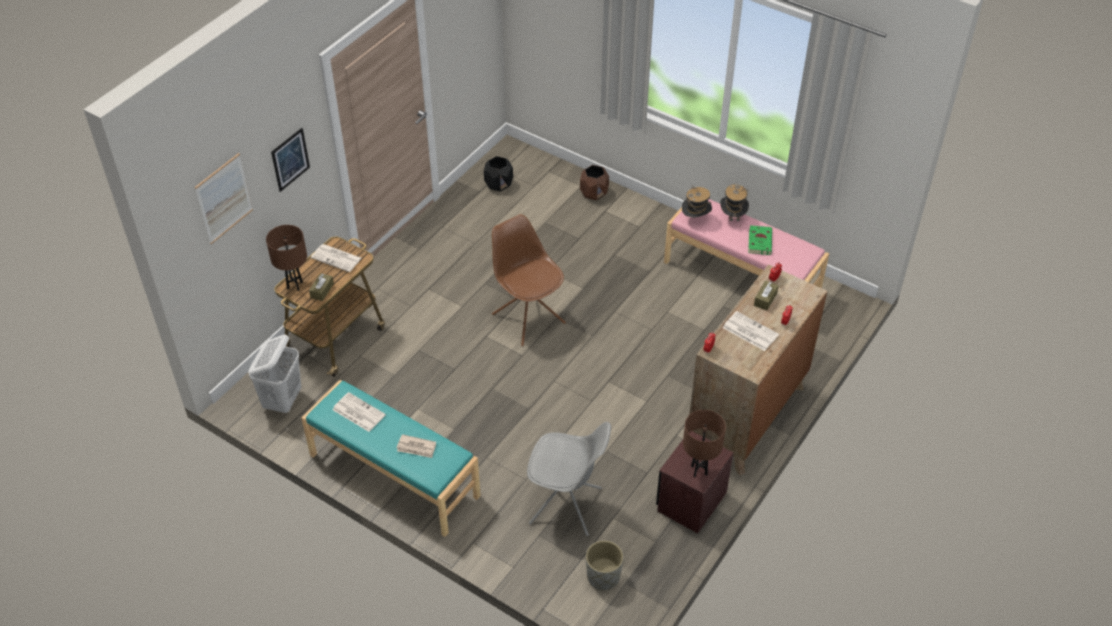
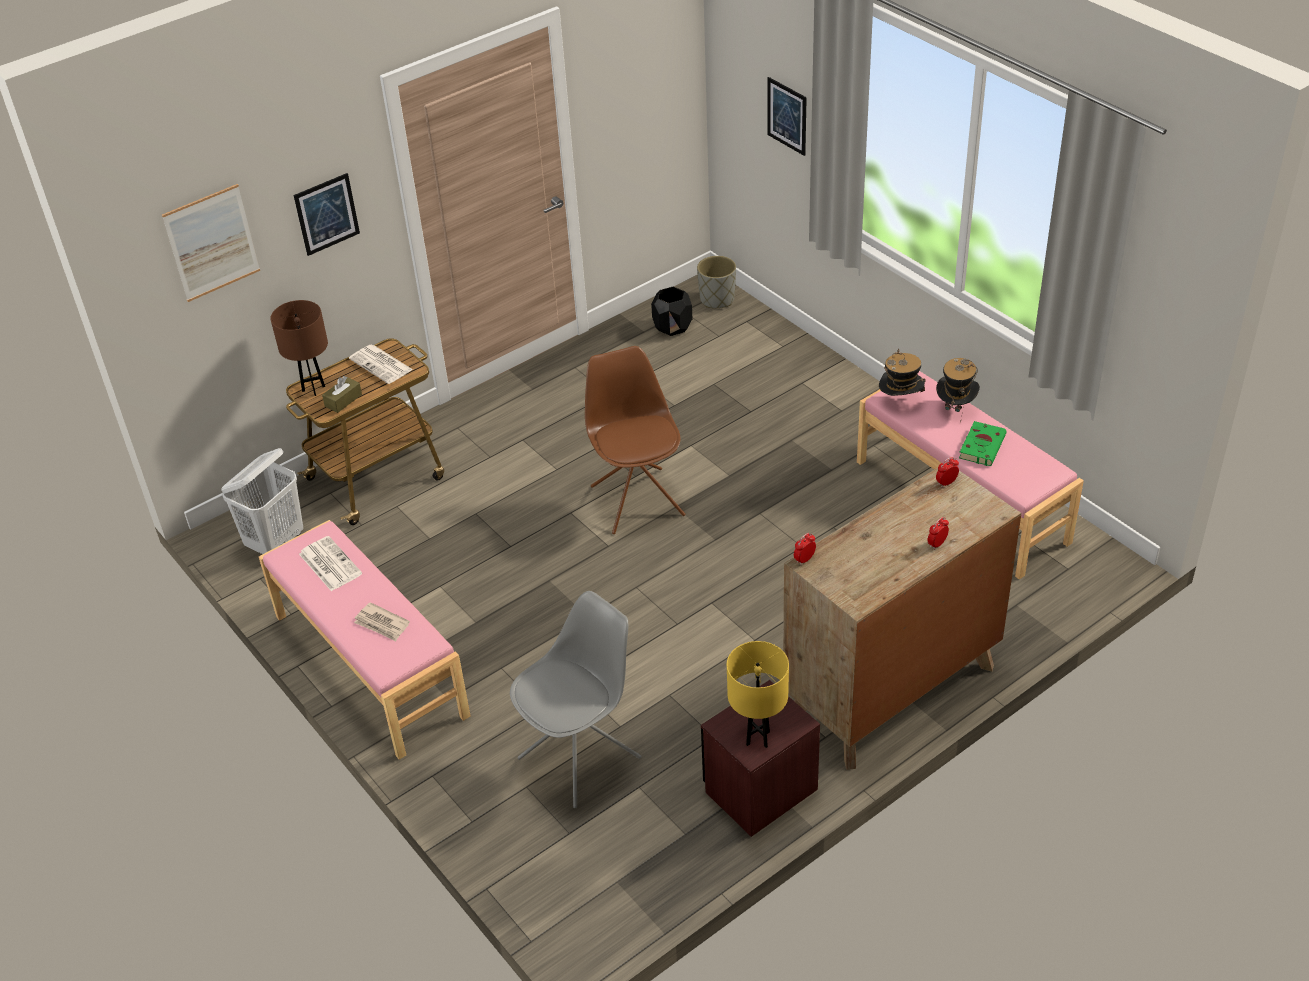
camera: 20 degrees right, 5 degrees down
turquoise bench [301,380,481,537] -> pink bench [259,520,471,760]
grey chair [527,422,611,536] -> grey chair turned 75 degrees counterclockwise [510,591,641,808]
brown planter [580,165,609,200] -> none
grey planter [586,540,623,590] -> grey planter moved to [697,256,736,308]
brown table lamp [683,410,726,477] -> yellow table lamp [727,641,789,748]
newspaper [723,311,779,351] -> none
brown tissue box [754,281,778,310] -> none
none -> picture [767,77,807,156]

